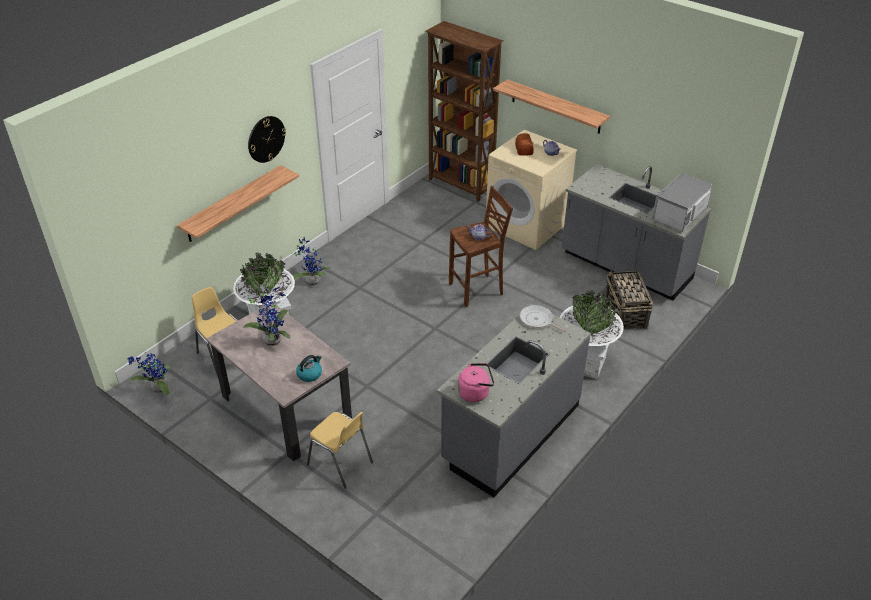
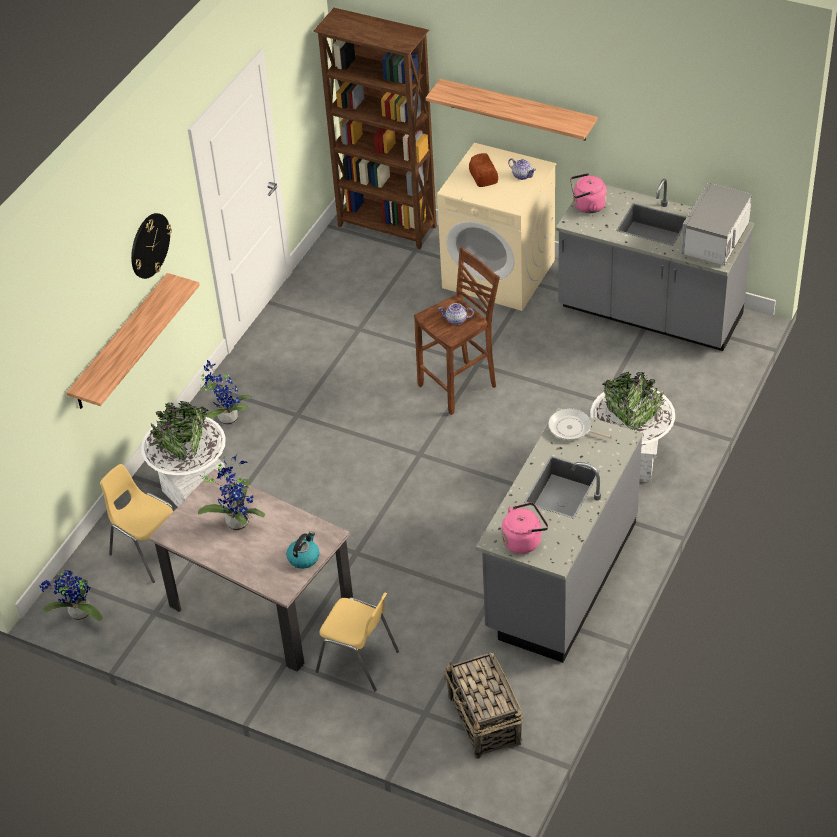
camera: 10 degrees left, 5 degrees up
basket [605,270,653,329] -> basket moved to [444,653,523,759]
none -> pink kettle [570,173,607,213]

